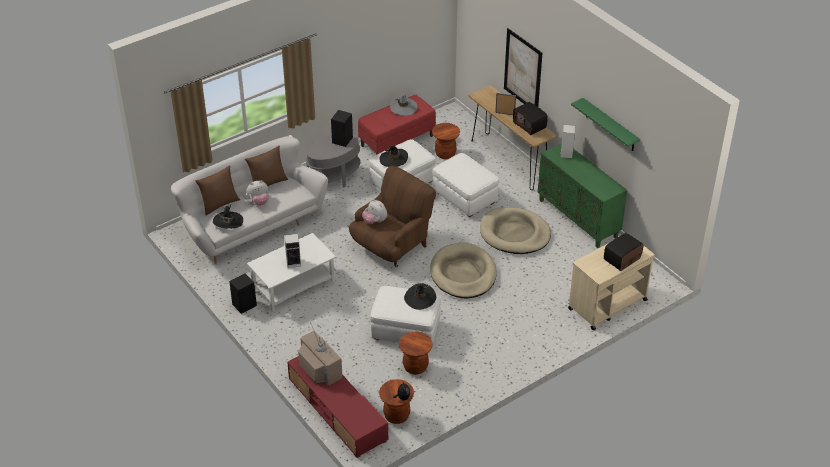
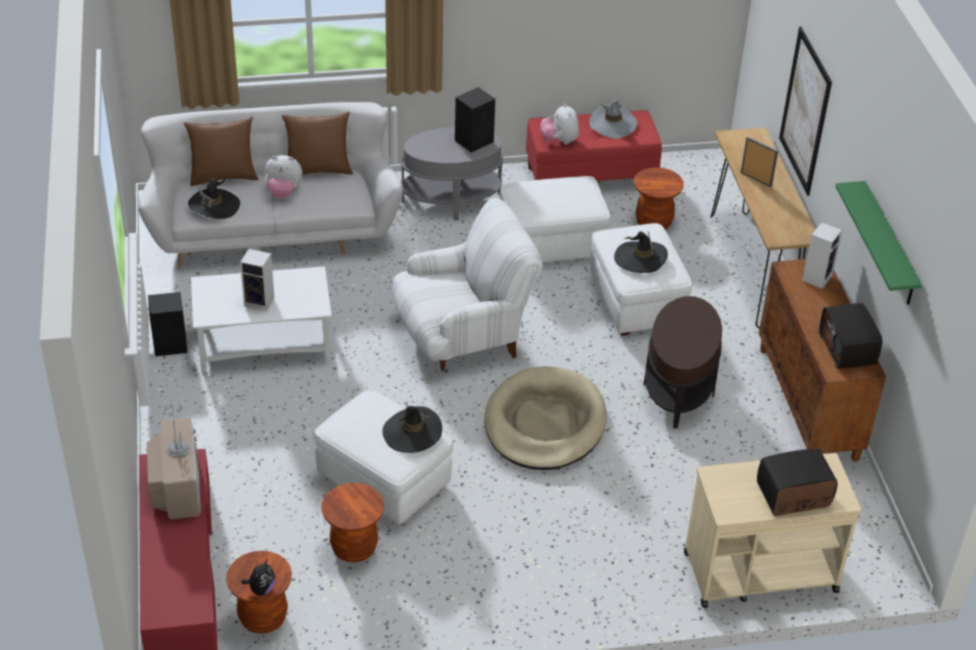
camera: 25 degrees right, 0 degrees up
brown armchair [349,166,436,267] -> white armchair [393,198,543,373]
plush toy [362,199,387,224] -> plush toy moved to [540,104,579,144]
black hat [379,144,408,167] -> black hat moved to [614,231,668,273]
beige dog bed [480,207,551,254] -> brown side table [643,296,722,428]
radio [513,102,547,135] -> radio moved to [819,303,883,369]
green cabinet [538,143,627,248] -> brown cabinet [759,259,886,462]

